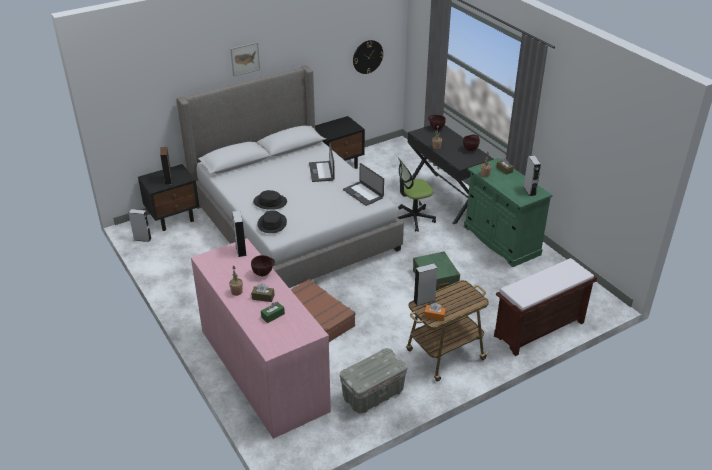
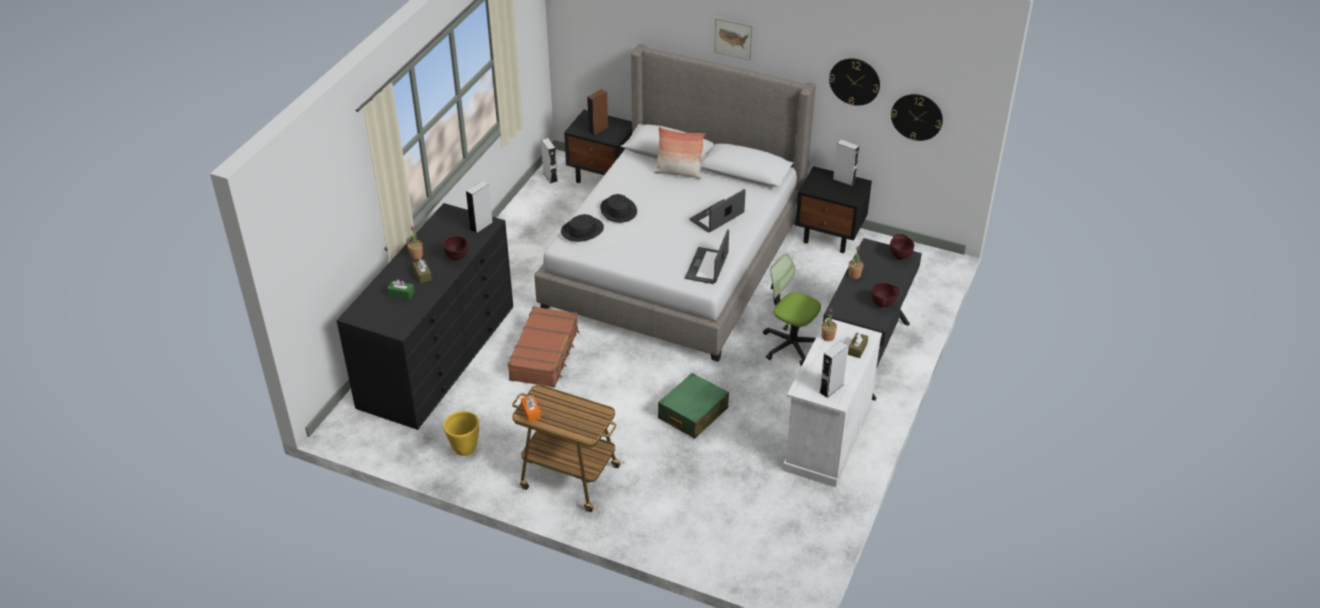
camera: 55 degrees right, 5 degrees up
pink dresser [191,238,331,439] -> black dresser [337,203,513,430]
grey storage box [340,348,408,414] -> yellow planter [443,411,479,456]
grey speaker [414,263,438,306] -> grey speaker moved to [833,139,859,186]
green cabinet [464,158,552,267] -> white cabinet [783,318,882,487]
brown bench [494,258,597,356] -> none
none -> pillow [654,127,705,179]
none -> wall clock [829,58,880,106]

